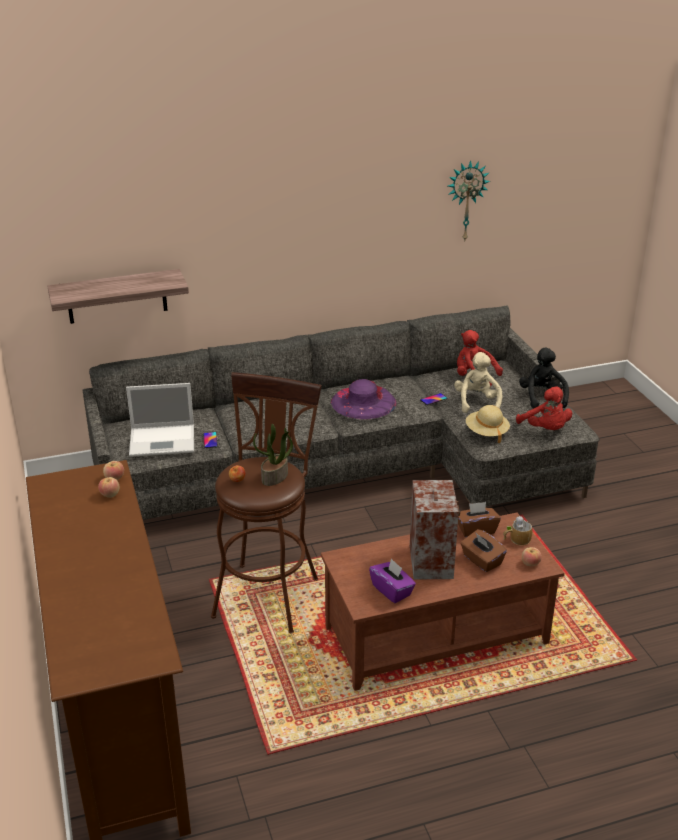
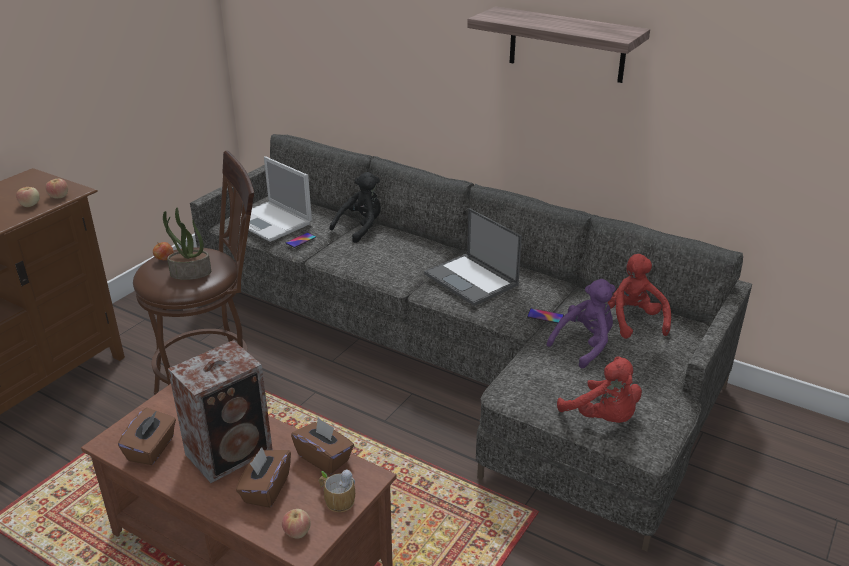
camera: 50 degrees right, 0 degrees up
shelf [47,269,189,324] -> shelf moved to [467,6,650,83]
purple hat [331,379,397,420] -> laptop [424,208,522,306]
purple tissue box [369,558,416,603] -> brown tissue box [118,408,176,465]
wall clock [448,160,490,240] -> none
beige plush toy [454,352,502,413] -> purple plush toy [547,279,616,368]
beige hat [466,405,510,443] -> none
red plush toy [516,386,572,430] -> red plush toy turned 60 degrees counterclockwise [557,357,642,423]
black plush toy [519,348,569,409] -> black plush toy moved to [330,172,381,243]

